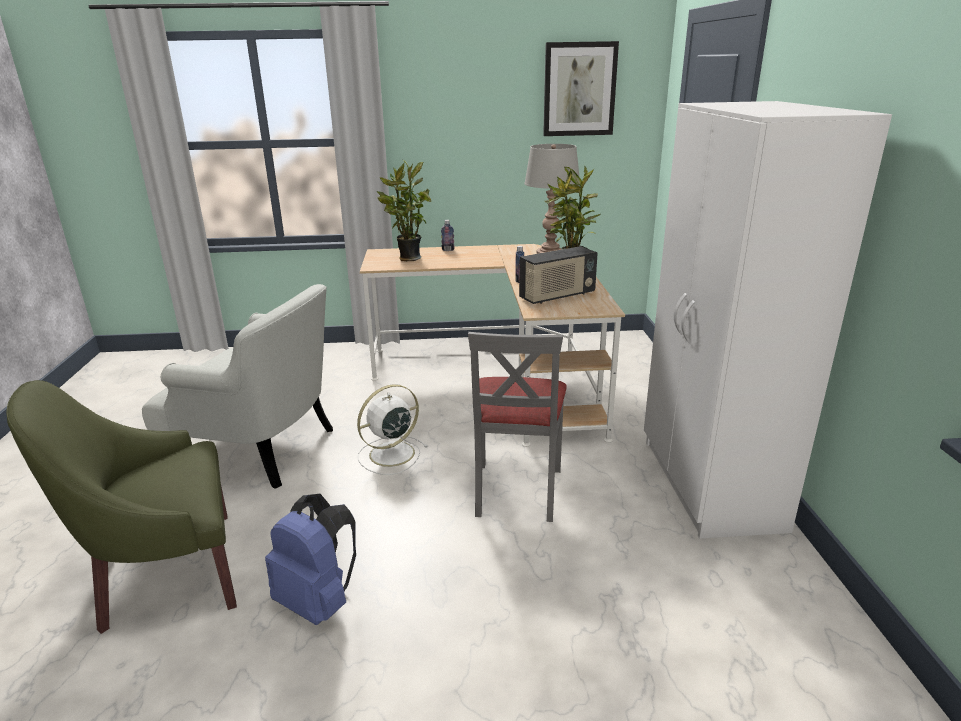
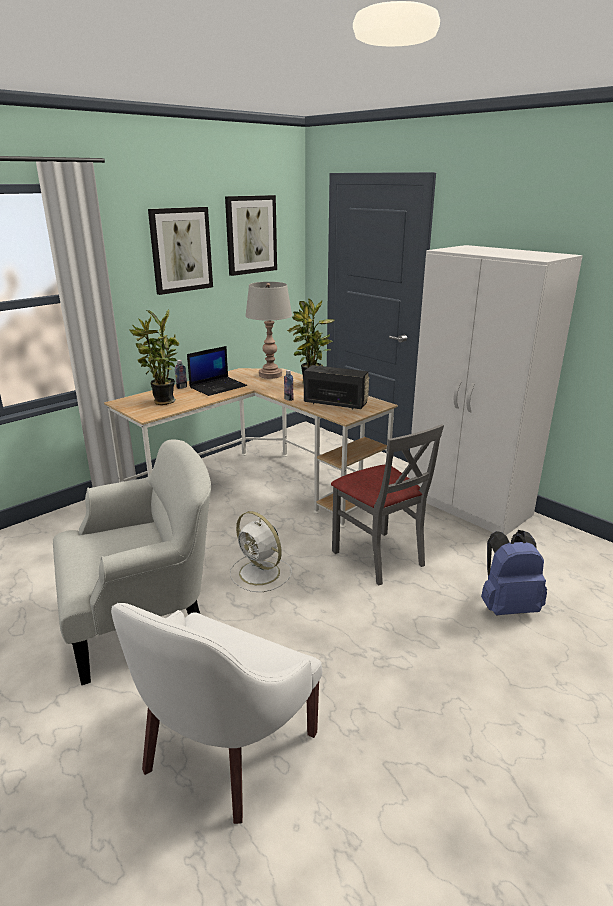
camera: 40 degrees left, 0 degrees up
green armchair [6,380,237,634] -> white armchair [111,603,322,824]
blue backpack [265,494,356,625] -> blue backpack moved to [481,530,547,615]
white fan [357,384,428,475] -> white fan turned 60 degrees counterclockwise [230,511,292,592]
radio [519,246,598,304] -> radio turned 90 degrees counterclockwise [304,365,369,409]
none -> picture [148,207,213,295]
none -> laptop [187,346,247,396]

